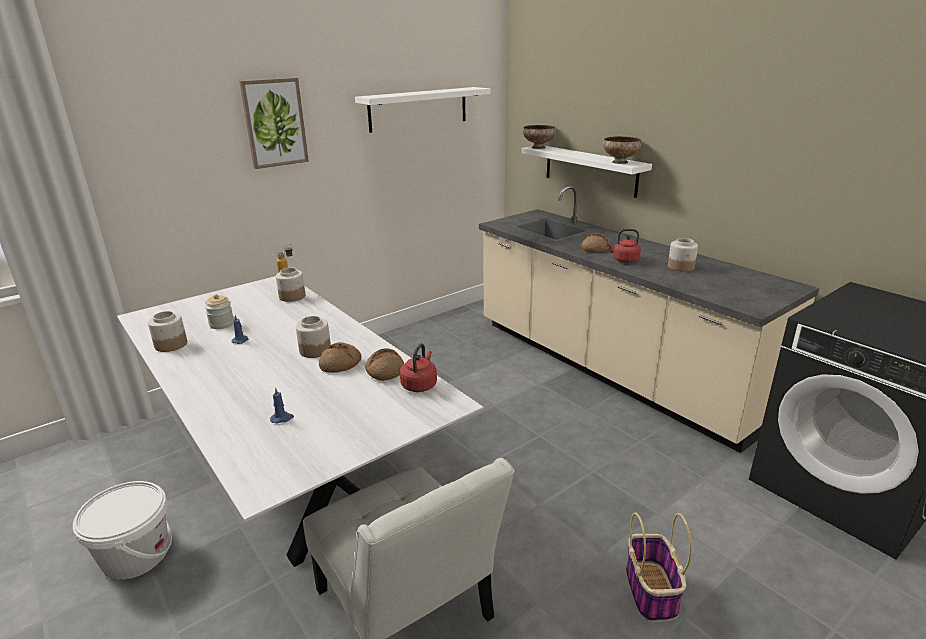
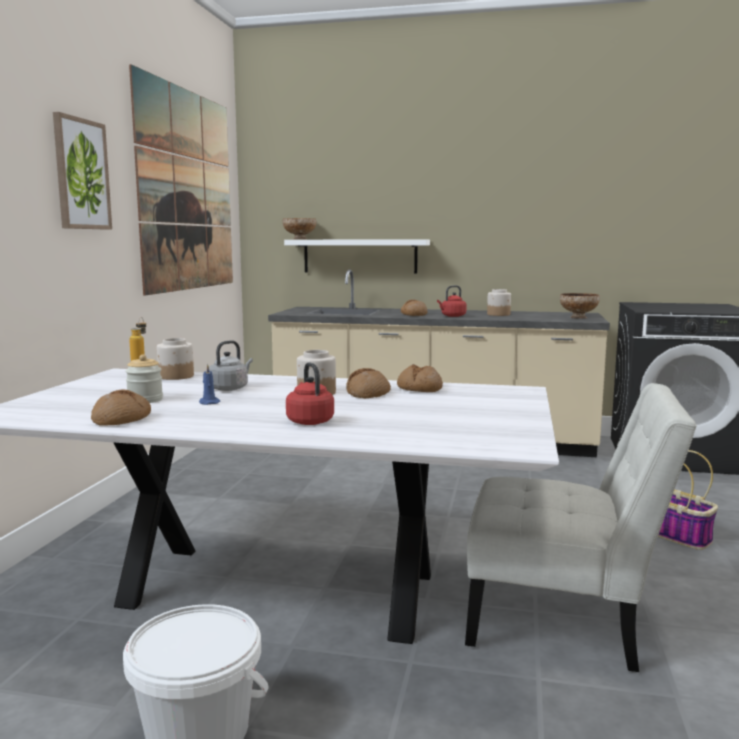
camera: 40 degrees left, 15 degrees down
jar [148,311,187,352] -> bread [91,389,151,426]
blue candle [270,388,294,423] -> none
white shelf [355,87,491,133] -> picture [129,64,233,296]
red kettle [400,343,437,392] -> red kettle moved to [286,362,334,425]
bowl [603,136,642,164] -> bowl moved to [560,293,600,319]
none -> grey kettle [209,340,253,391]

